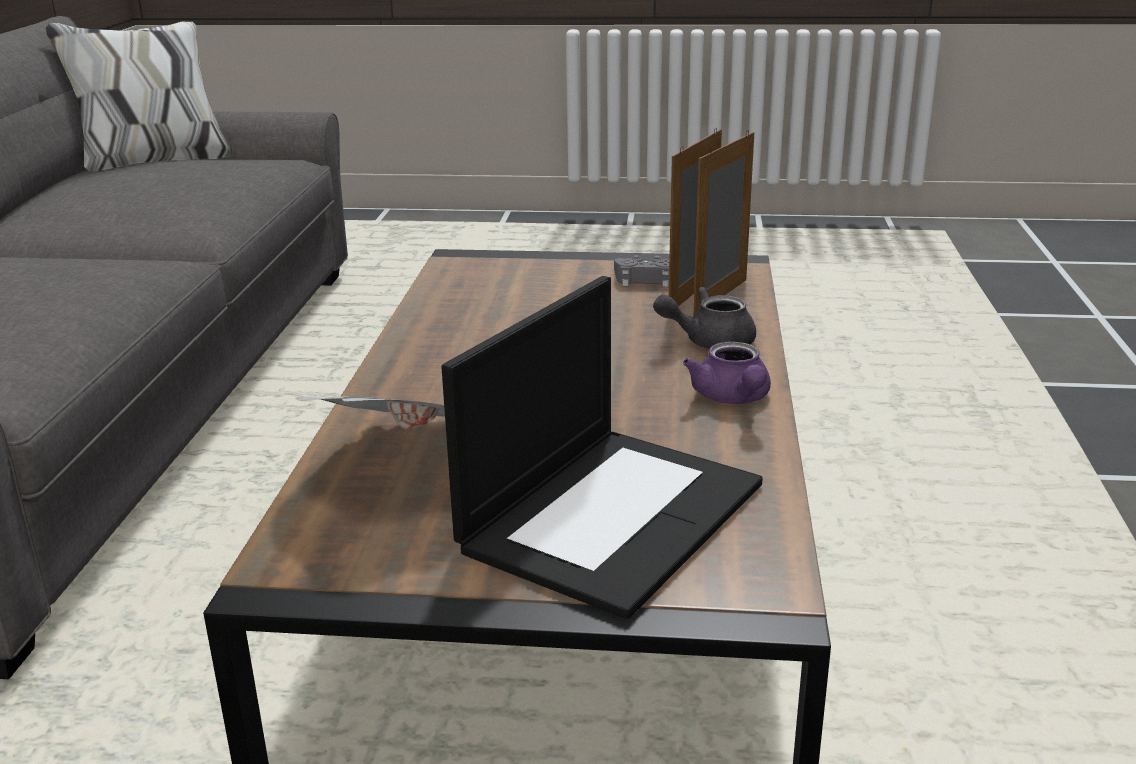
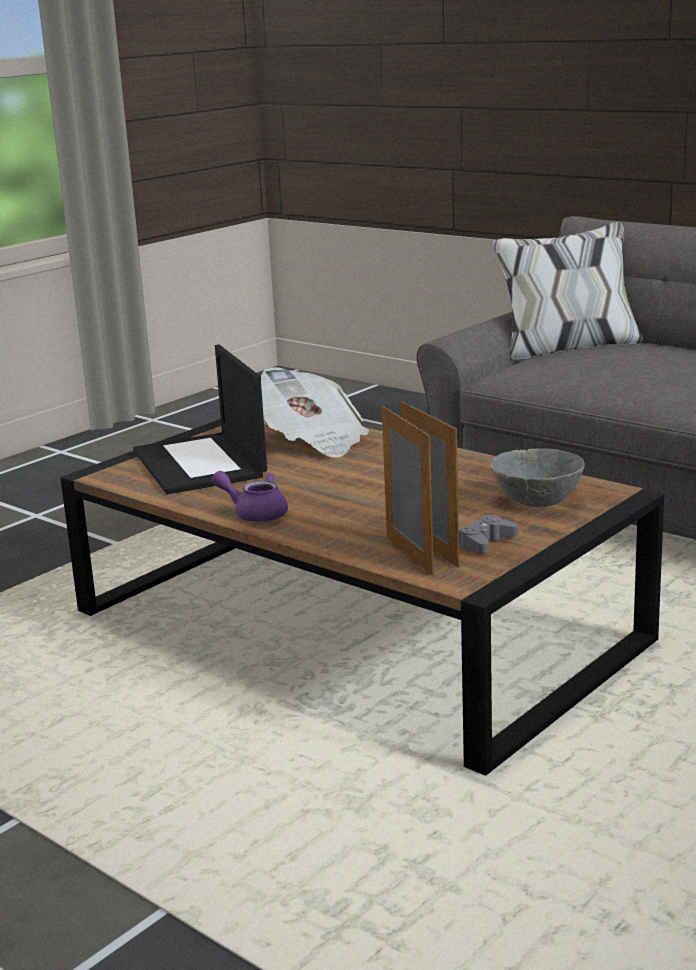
camera: 125 degrees right, 5 degrees down
grey teapot [653,287,756,349] -> none
none -> grey bowl [491,448,585,507]

